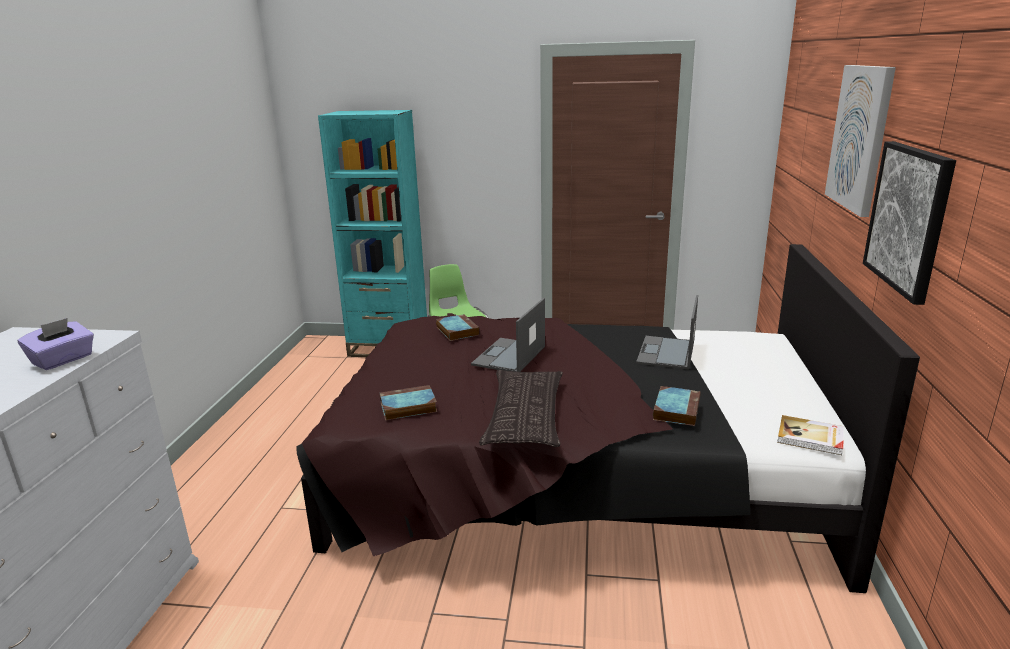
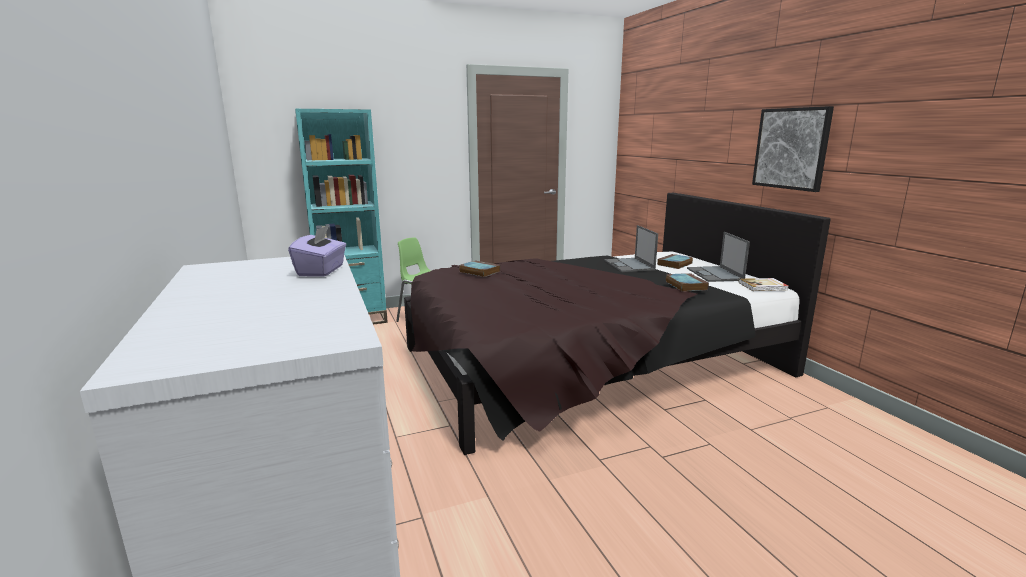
camera: 30 degrees left, 5 degrees down
book [380,385,437,420] -> book moved to [657,254,693,269]
laptop [471,298,545,372] -> laptop moved to [687,232,750,282]
pillow [479,370,563,447] -> none
picture [825,65,896,217] -> none

